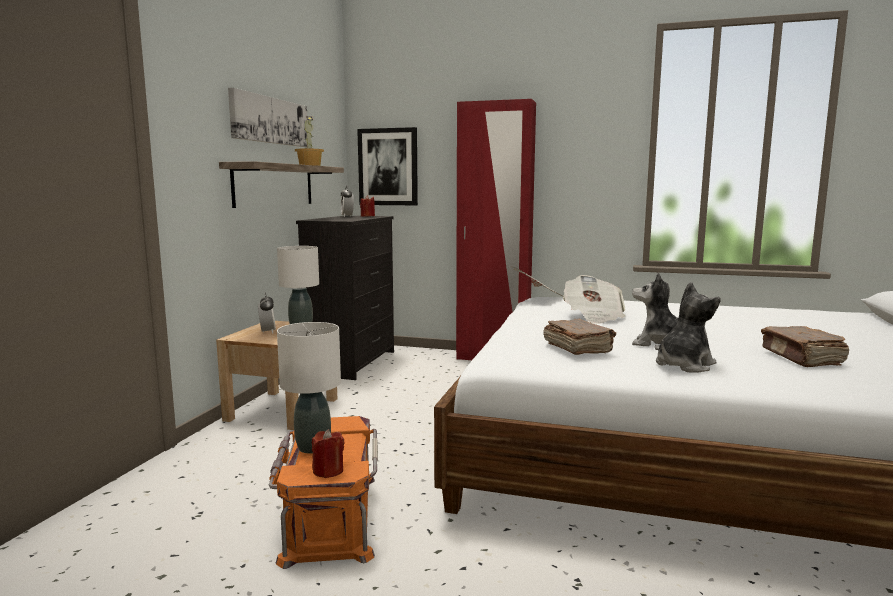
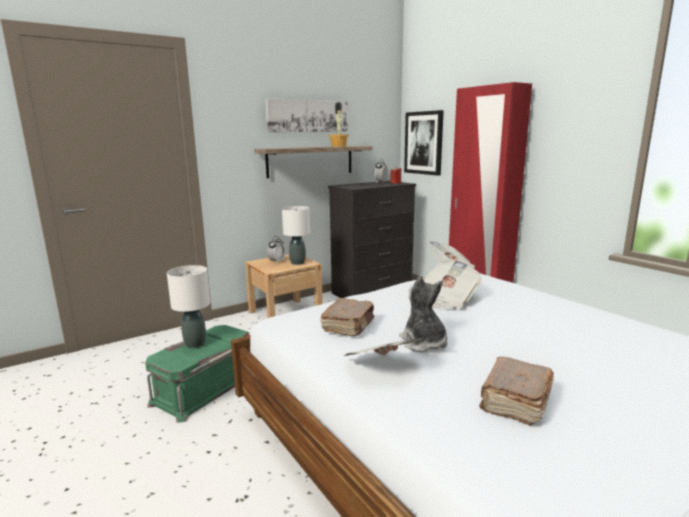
camera: 40 degrees right, 5 degrees up
orange storage box [269,416,378,569] -> green storage box [145,325,249,423]
red candle [312,429,344,478] -> none
plush toy [656,282,720,373] -> newspaper [344,338,423,356]

